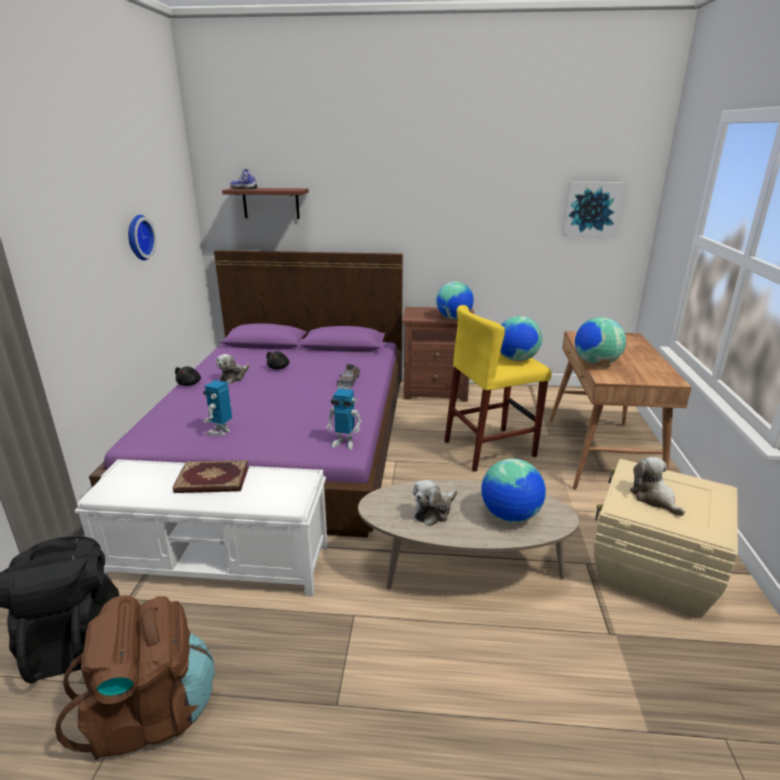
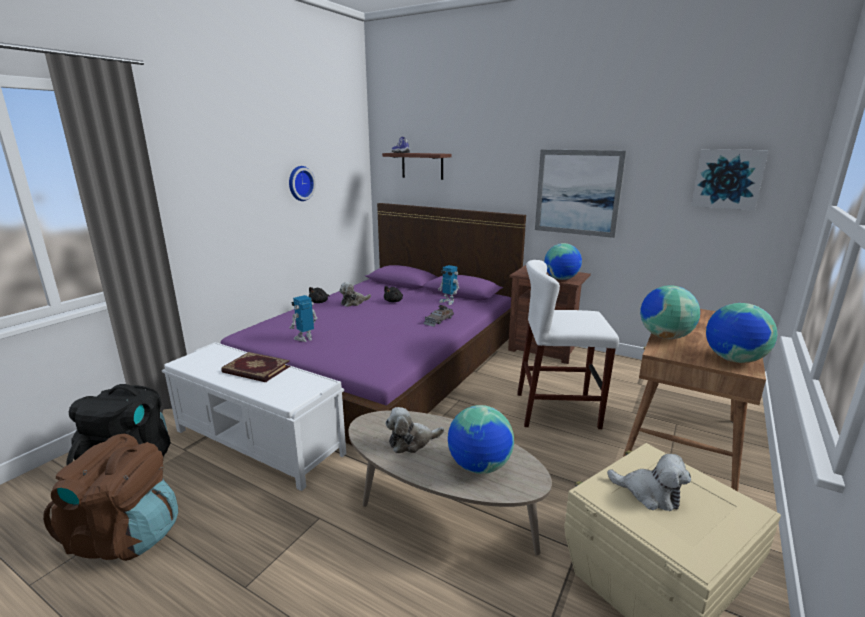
camera: 25 degrees right, 5 degrees down
toy robot [326,389,362,450] -> toy robot moved to [438,265,459,305]
yellow stool [444,305,552,472] -> white stool [517,260,619,429]
globe [500,316,542,362] -> globe moved to [706,303,777,363]
plush toy [630,457,685,516] -> plush toy turned 120 degrees clockwise [607,454,691,511]
none -> picture [535,149,626,238]

